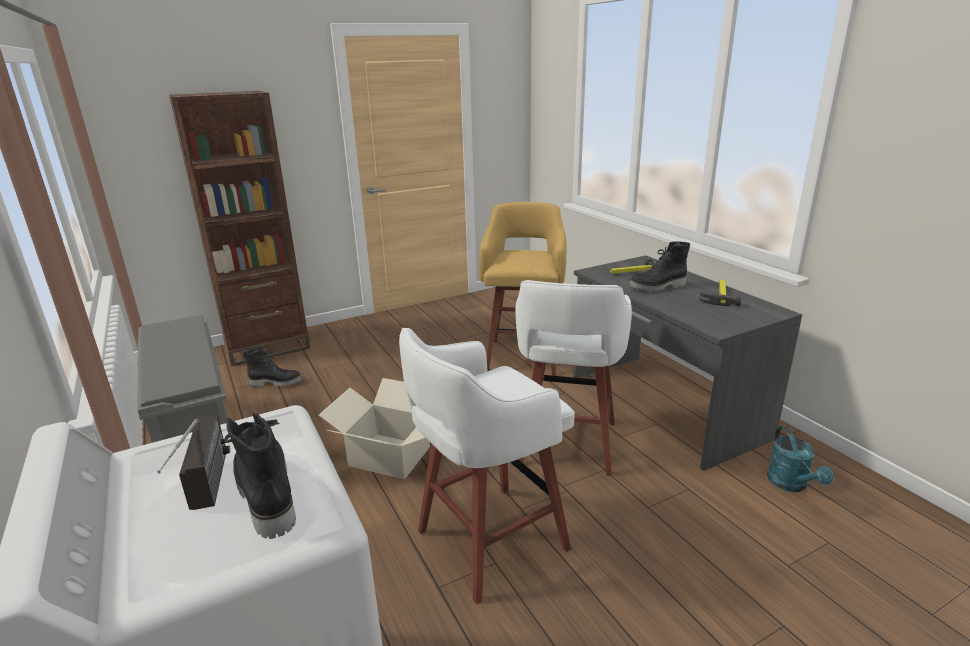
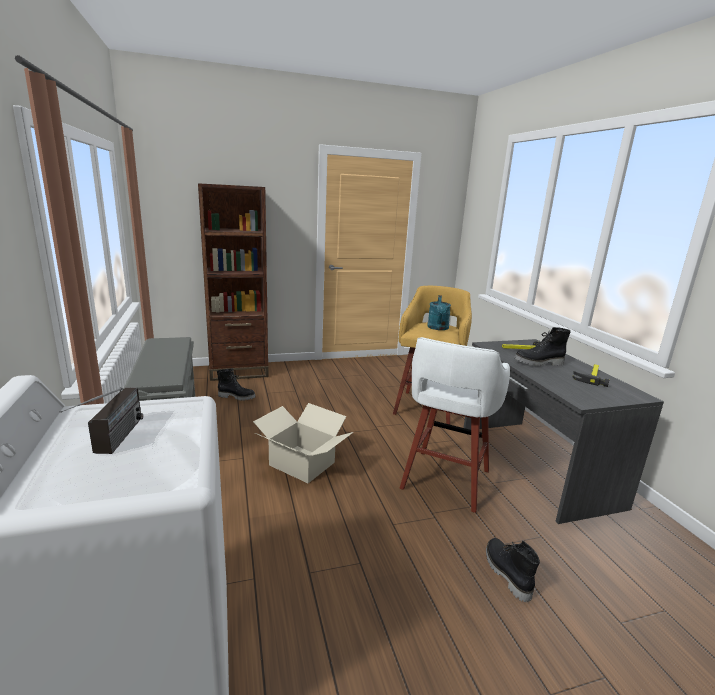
camera: 10 degrees right, 5 degrees down
black boot [224,413,296,539] -> black boot moved to [486,538,540,602]
white stool [399,328,575,604] -> none
turquoise watering can [767,426,834,492] -> turquoise watering can moved to [427,295,451,330]

